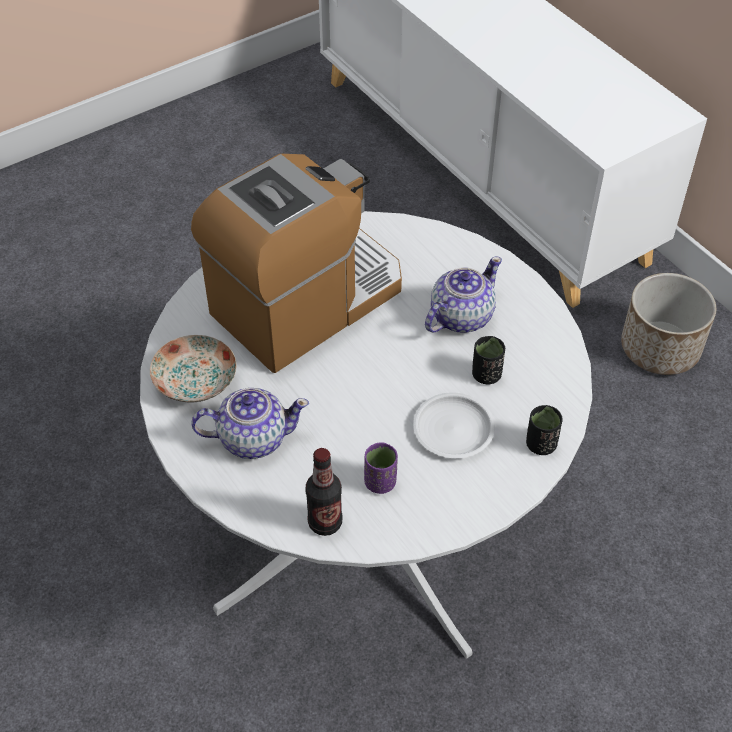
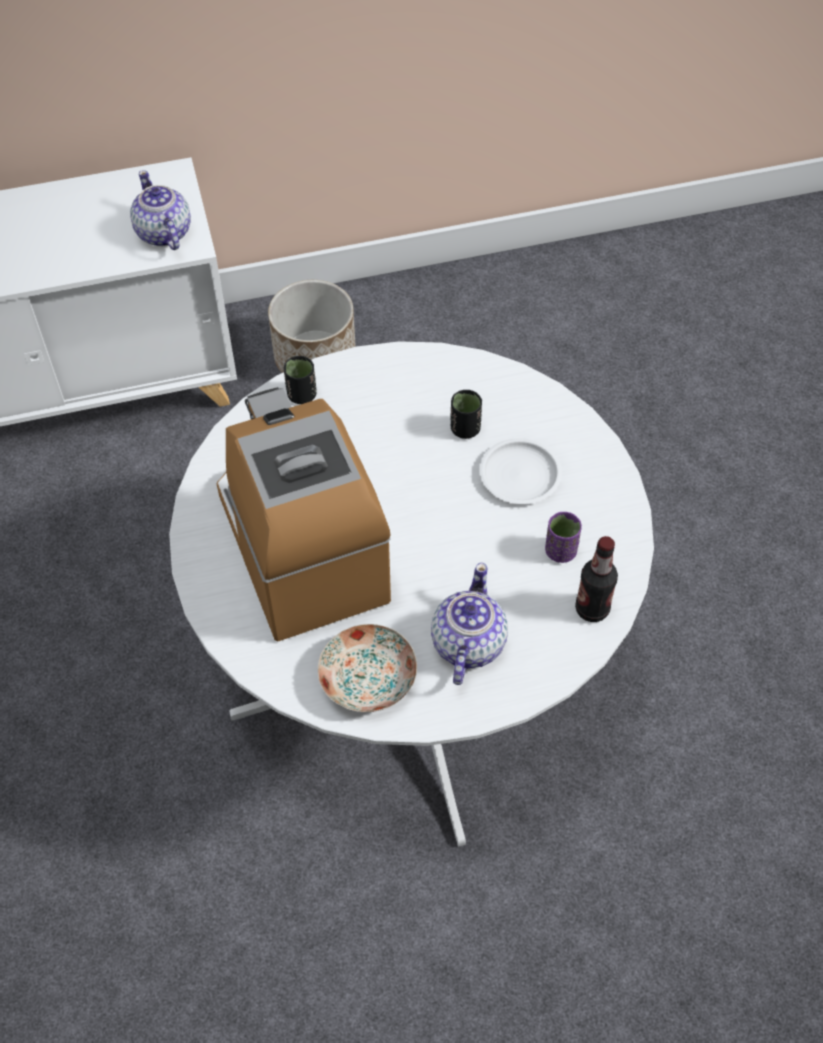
camera: 70 degrees left, 5 degrees up
teapot [425,257,502,333] -> teapot moved to [130,170,191,250]
black cup [526,405,563,455] -> black cup moved to [284,356,317,404]

